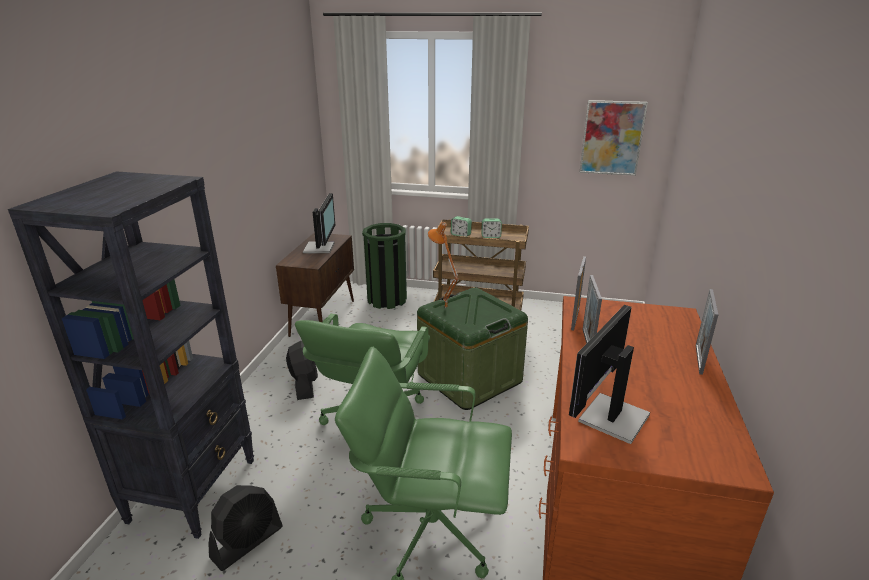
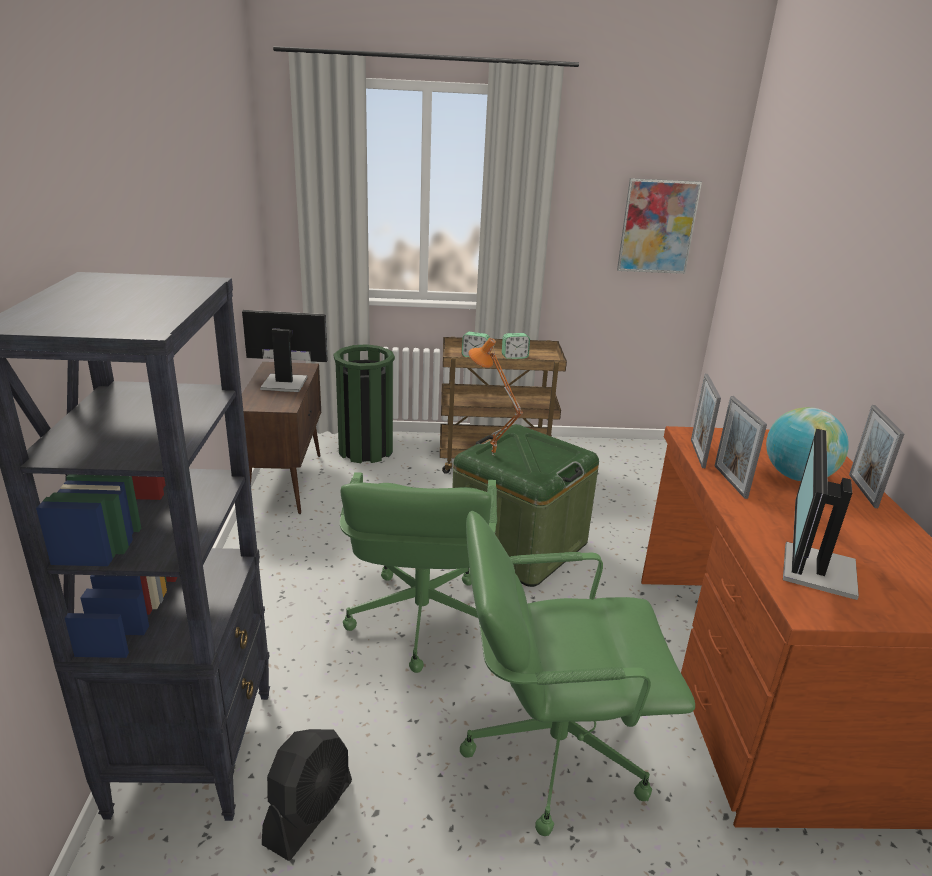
camera: 15 degrees left, 0 degrees up
black fan [286,340,318,400] -> none
monitor [303,193,335,253] -> monitor turned 75 degrees counterclockwise [242,310,328,392]
none -> globe [766,407,849,481]

